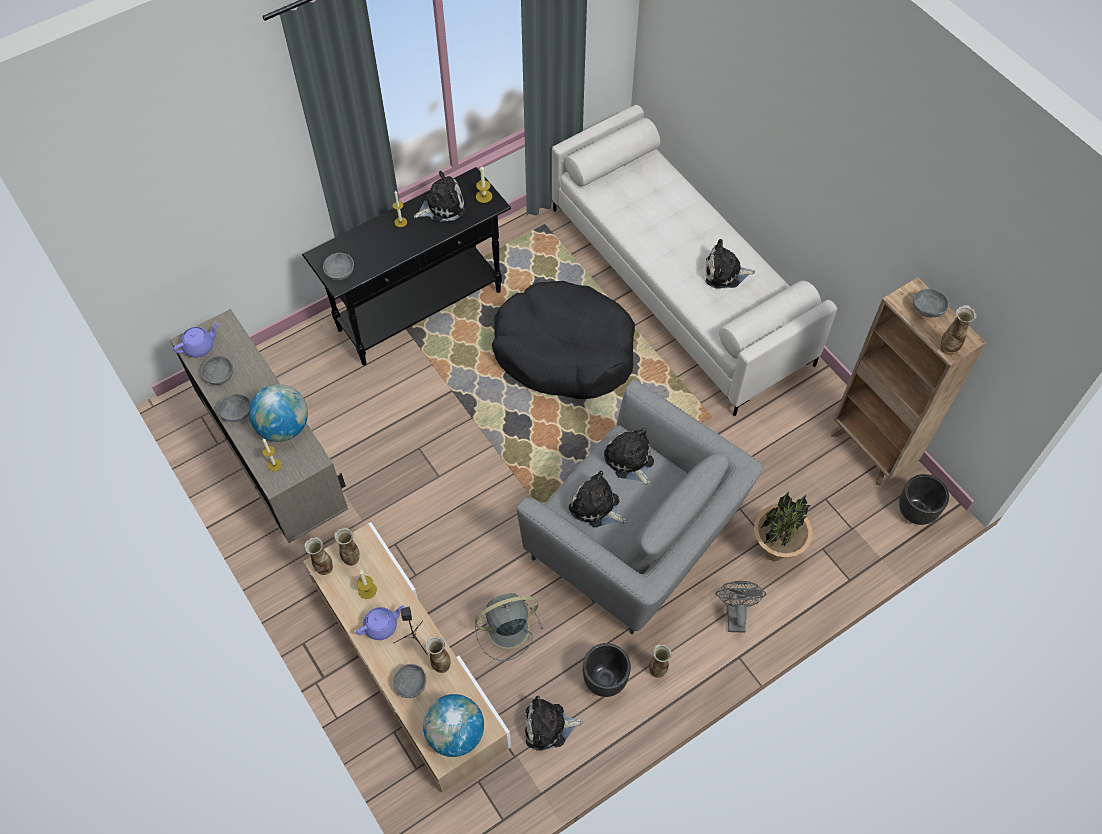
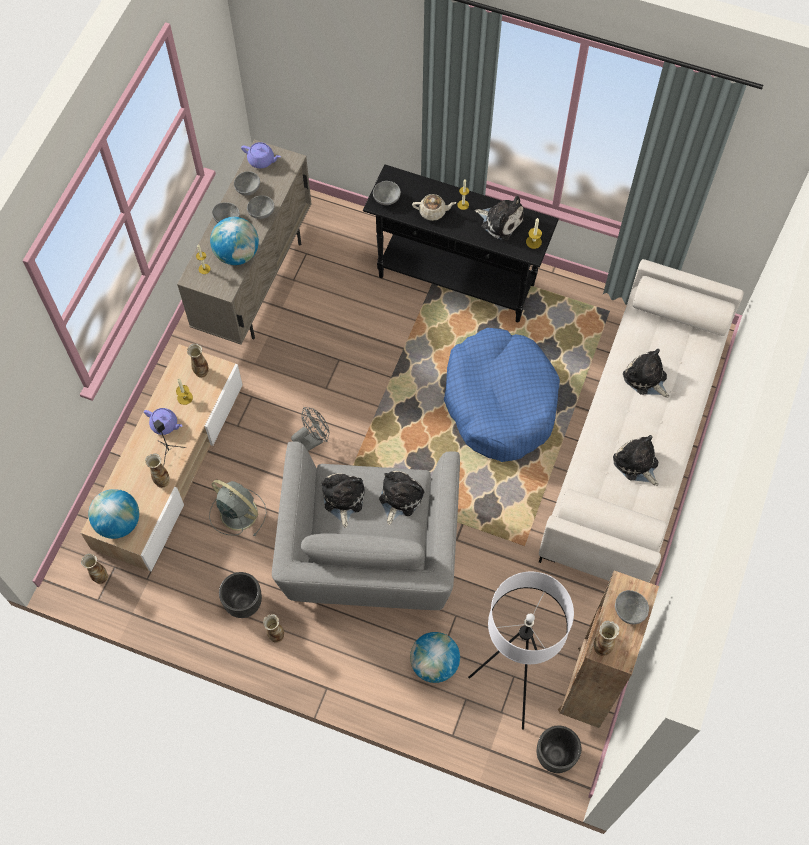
camera: 55 degrees right, 5 degrees up
vase [305,537,333,575] -> vase moved to [81,553,108,584]
grey bowl [393,664,426,698] -> grey bowl moved to [247,195,275,219]
black dog bed [492,281,635,399] -> blue dog bed [444,328,560,462]
plush toy [525,696,583,751] -> plush toy moved to [623,349,669,397]
grey fan [715,581,766,633] -> grey fan moved to [291,407,330,451]
potted plant [754,491,813,561] -> globe [410,632,460,683]
none -> beige teapot [412,194,456,221]
none -> white floor lamp [468,572,574,730]

